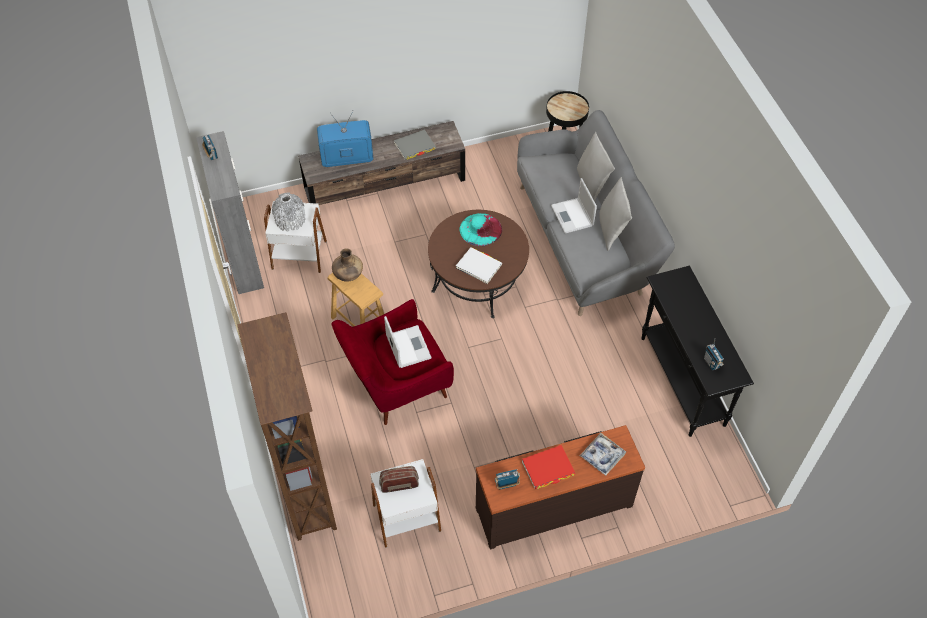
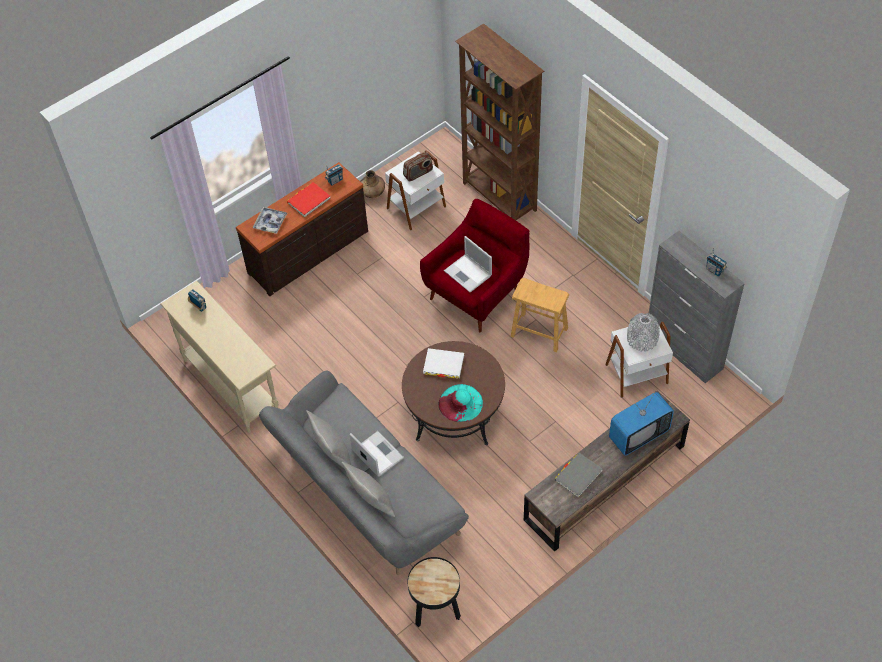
camera: 160 degrees right, 0 degrees up
brown vase [332,248,363,282] -> brown vase moved to [360,170,385,198]
black console table [641,266,754,437] -> beige console table [160,281,279,433]

